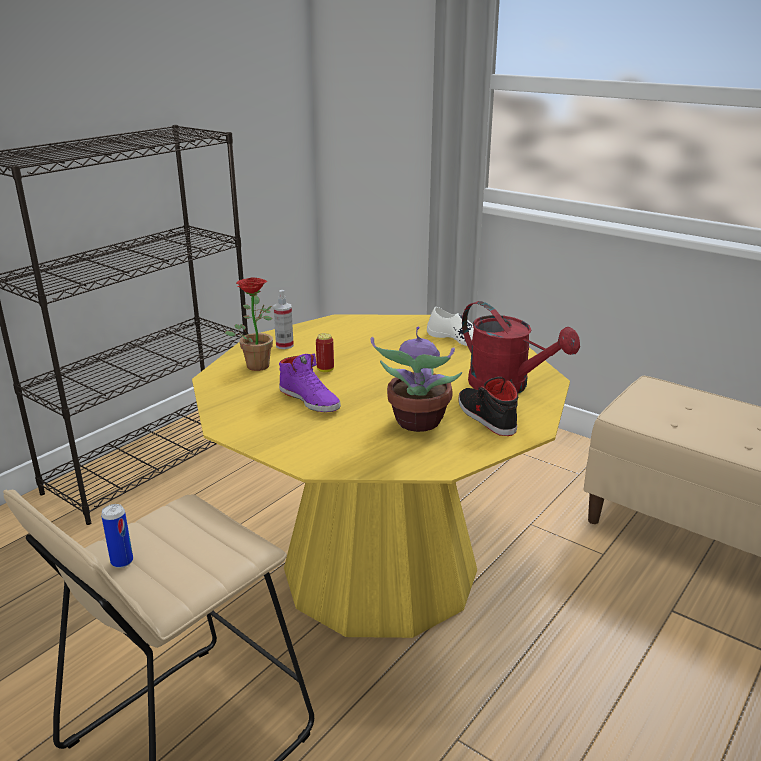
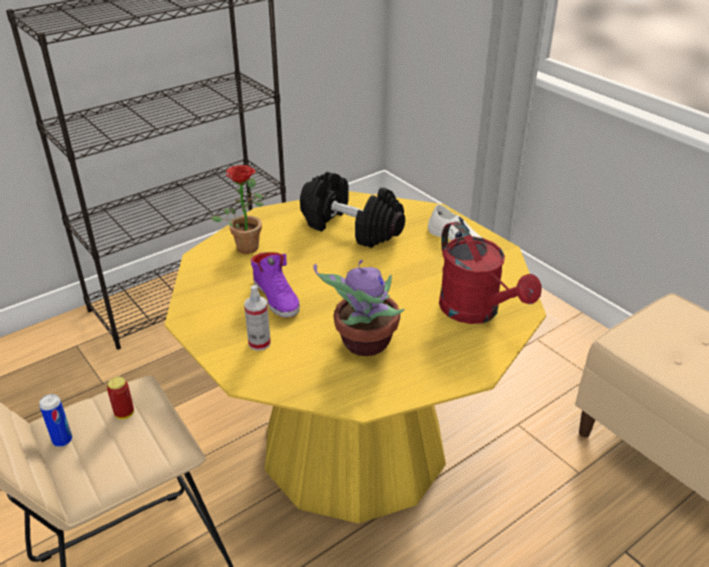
camera: 15 degrees right, 10 degrees up
spray bottle [273,290,294,349] -> spray bottle moved to [244,285,271,351]
can [316,333,334,372] -> can moved to [107,377,134,419]
black shoe [459,377,518,436] -> none
none -> black dumbbell [300,172,405,248]

